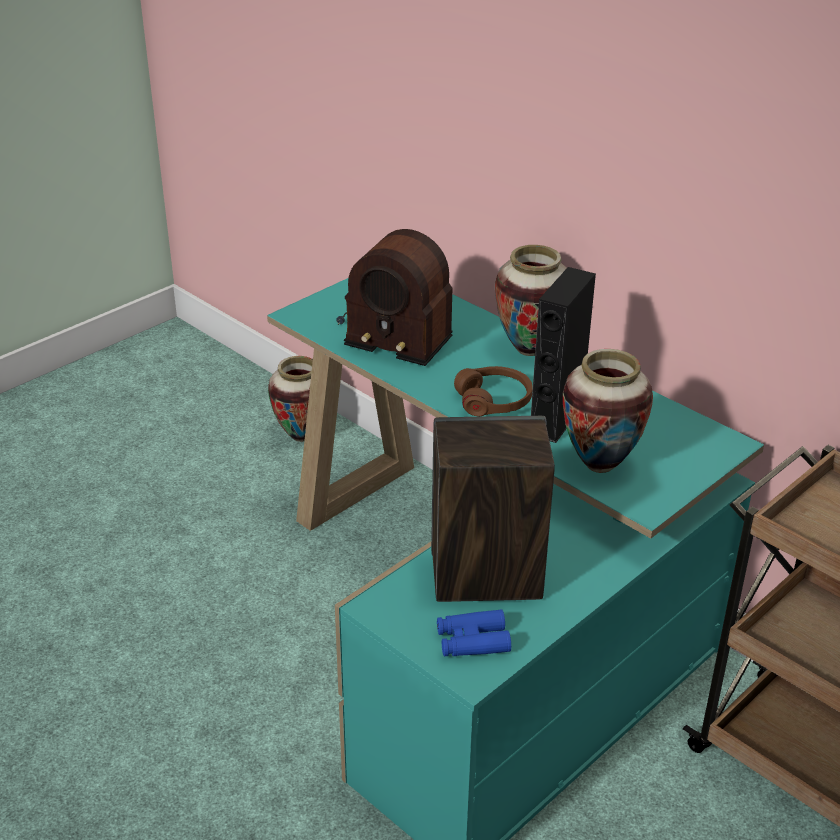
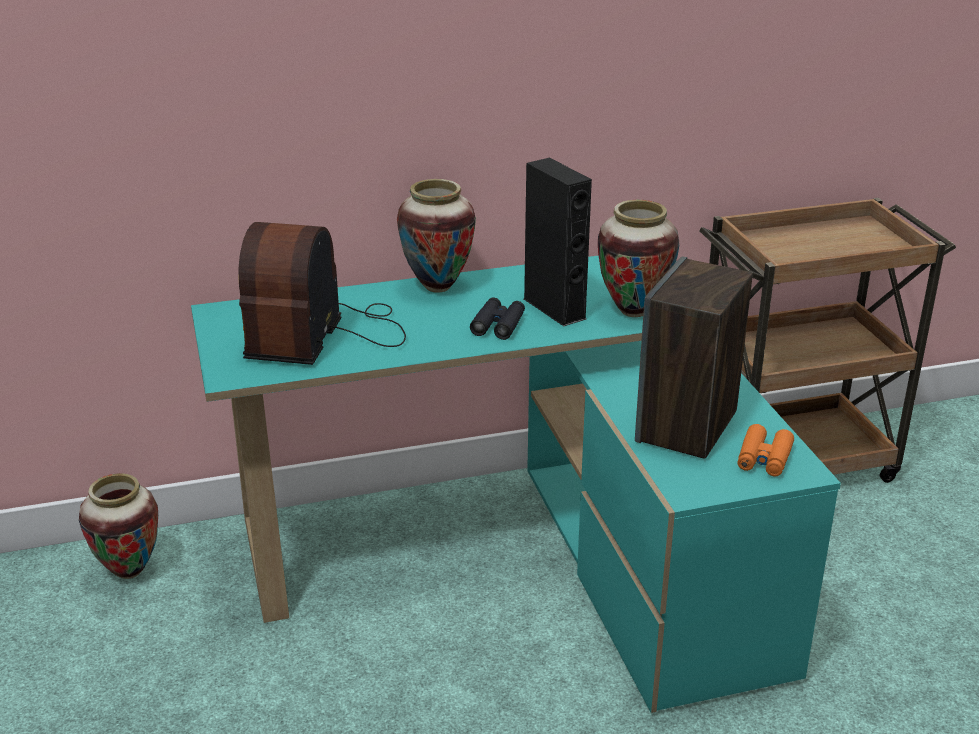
camera: 60 degrees left, 5 degrees down
radio [336,229,453,366] -> radio turned 135 degrees clockwise [238,222,406,365]
blue binoculars [437,609,511,656] -> orange binoculars [737,424,794,477]
brown headphones [454,366,533,416] -> black binoculars [470,298,525,340]

